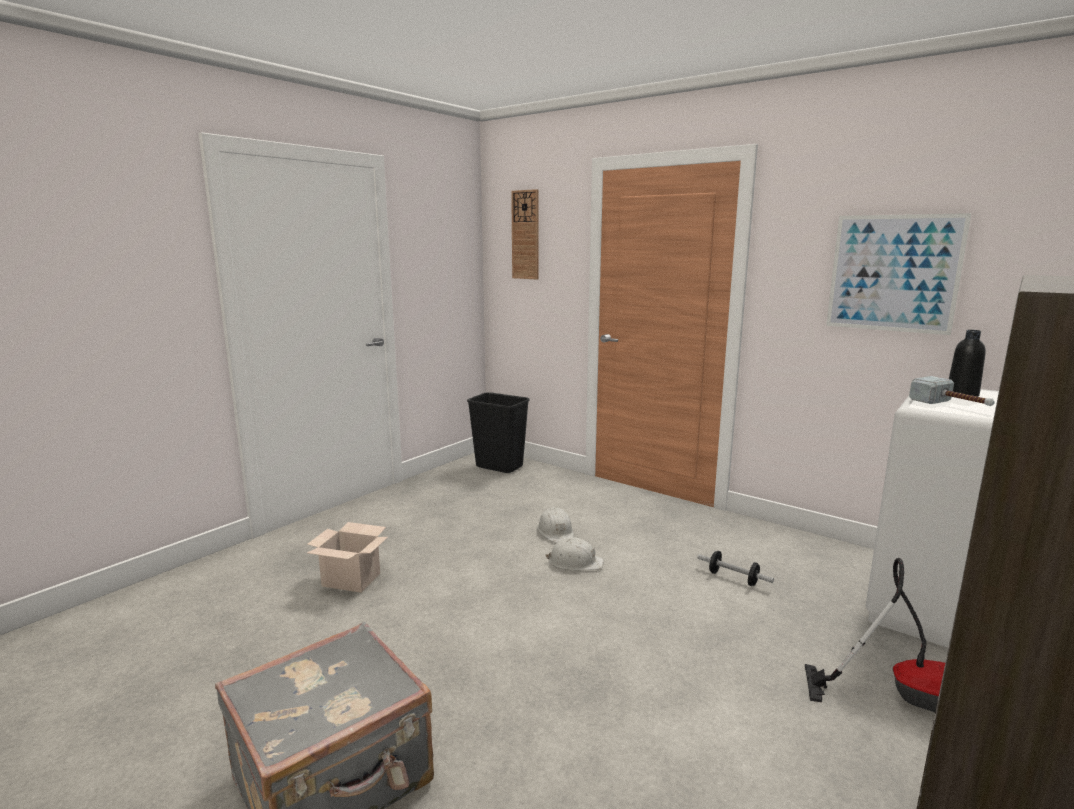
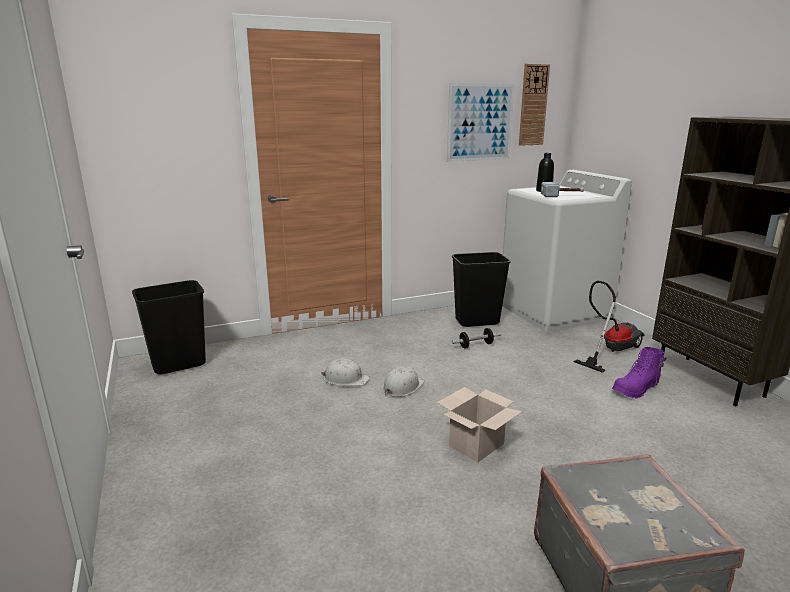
camera: 60 degrees left, 5 degrees up
cardboard box [307,522,388,593] -> cardboard box moved to [437,387,522,462]
wall clock [511,189,538,279] -> wall clock moved to [519,64,550,146]
none -> black trash can [452,252,511,327]
none -> purple boot [612,347,666,398]

